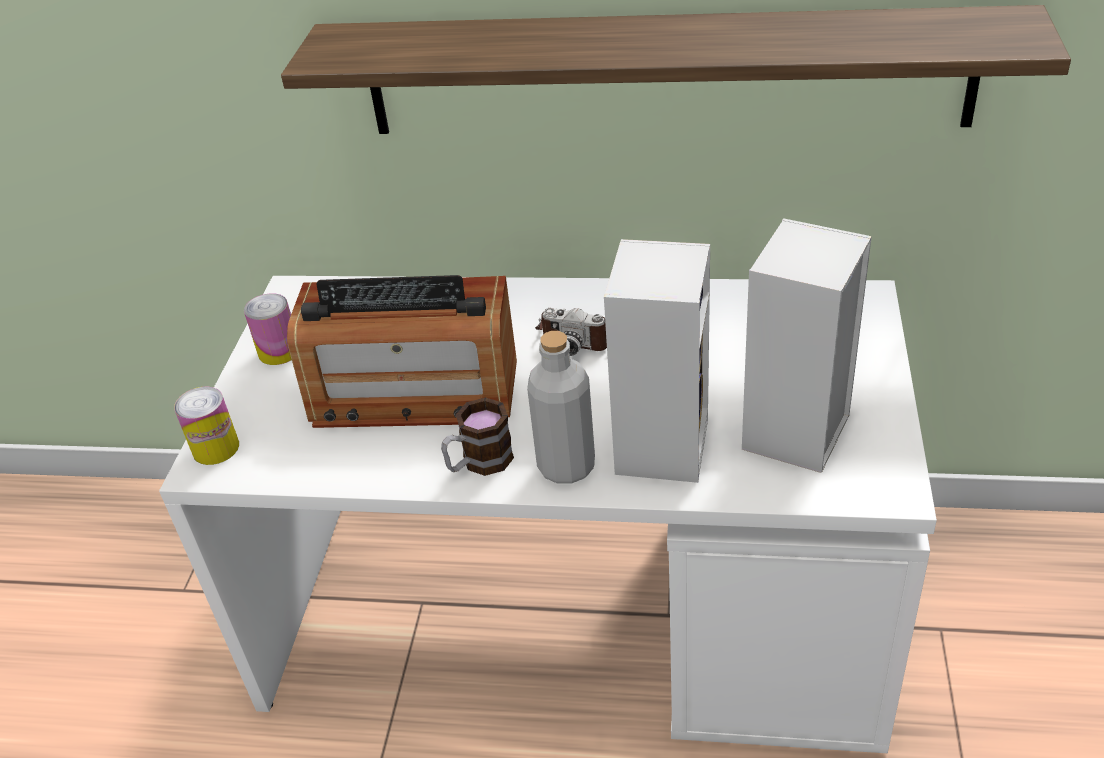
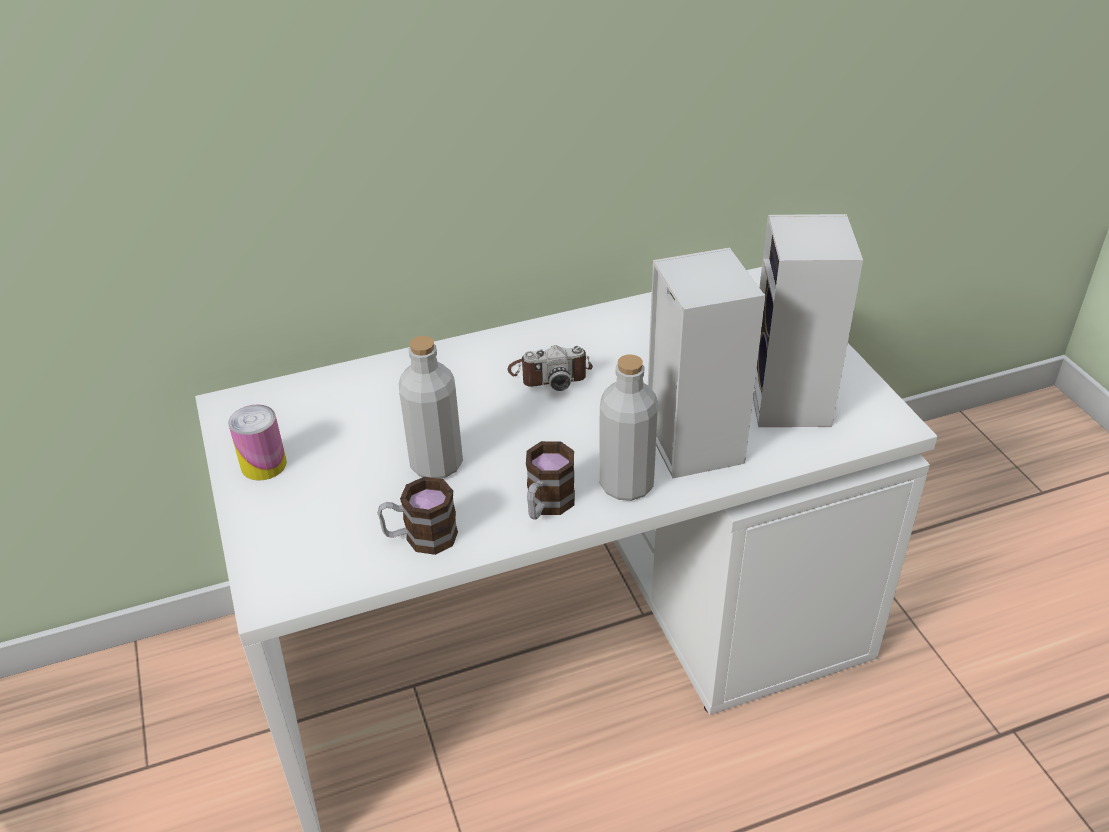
camera: 30 degrees left, 0 degrees up
can [174,387,239,465] -> none
shelf [281,5,1071,134] -> none
radio [287,275,517,428] -> grey bottle [399,336,463,479]
none -> mug [378,477,458,555]

